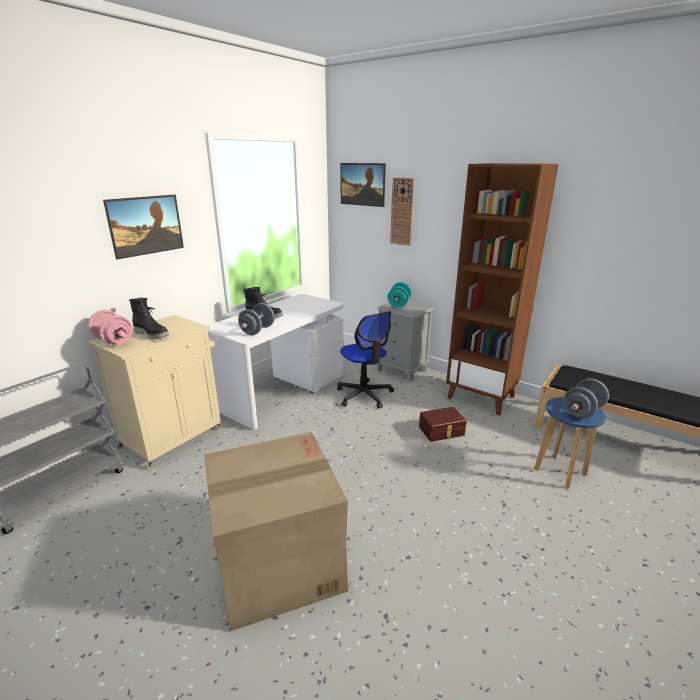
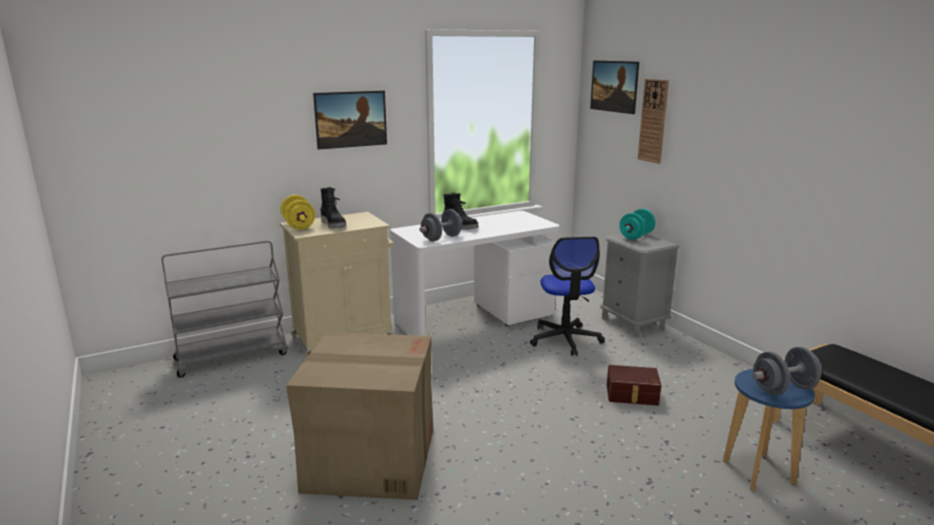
camera: 25 degrees right, 5 degrees down
pink dumbbell [88,310,133,346] -> yellow dumbbell [281,195,315,230]
brown bookcase [446,163,558,416] -> none

